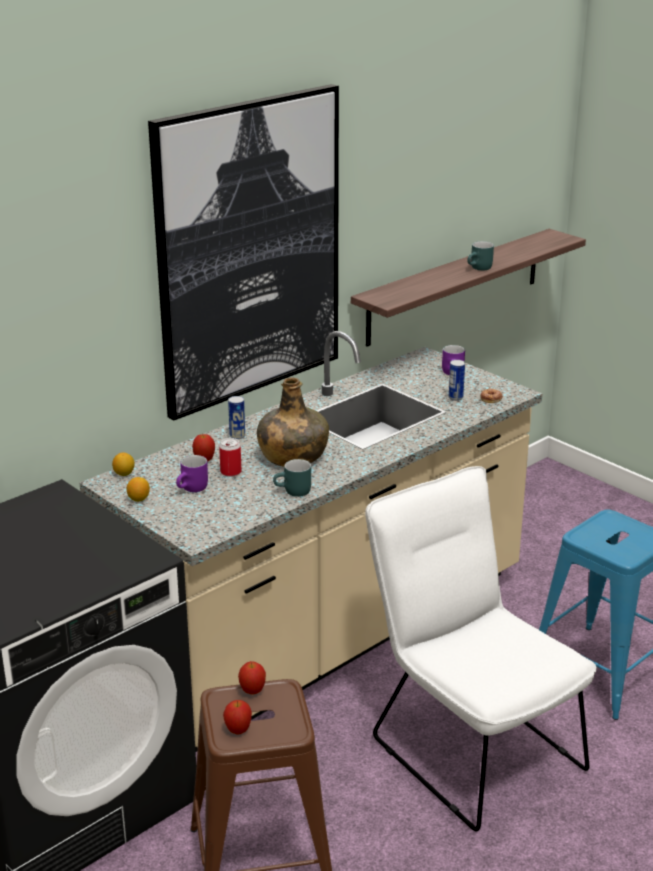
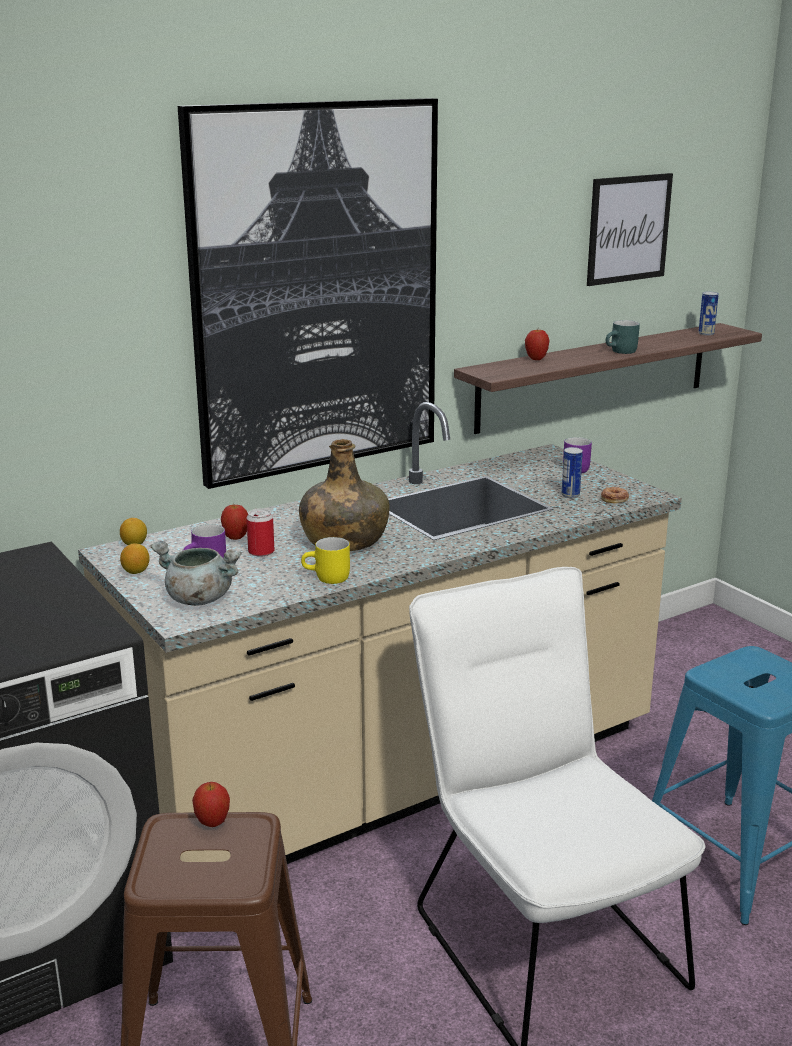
camera: 10 degrees right, 5 degrees down
apple [223,700,252,735] -> apple moved to [525,330,549,360]
can [228,396,245,439] -> can moved to [698,292,719,336]
turquoise mug [273,459,311,497] -> yellow mug [301,537,350,584]
none -> grey cooking pot [151,541,242,606]
none -> picture [587,173,673,286]

